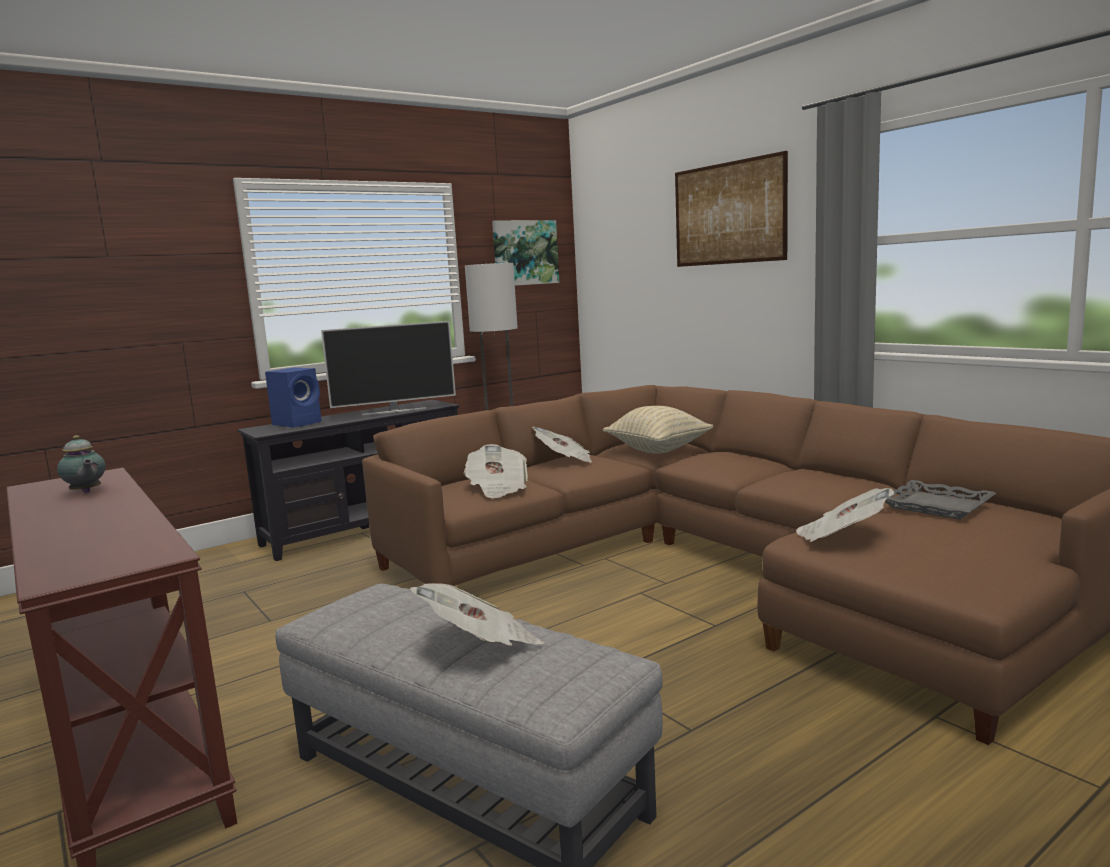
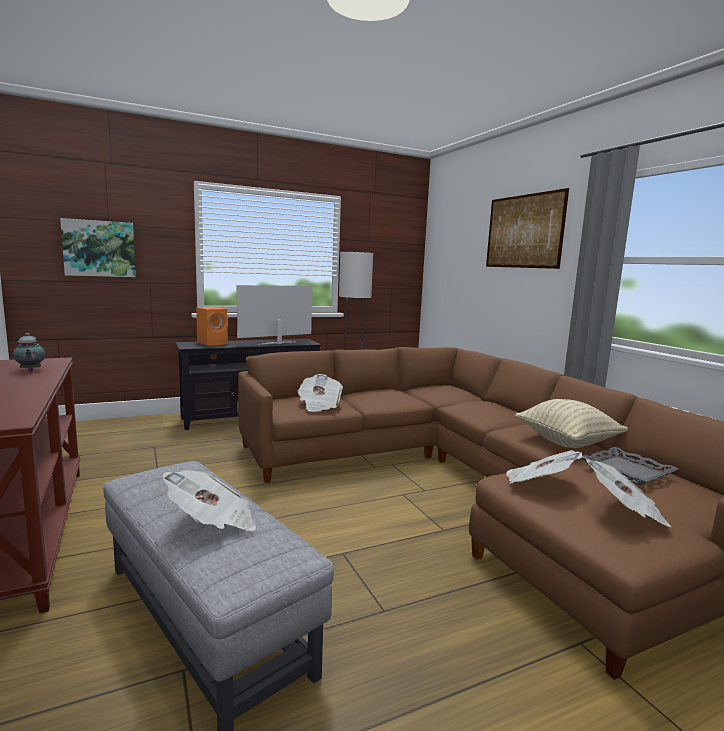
camera: 10 degrees right, 0 degrees up
blue speaker [265,368,322,428] -> orange speaker [196,307,228,346]
television [321,321,456,415] -> television turned 150 degrees clockwise [237,285,312,345]
picture [492,220,559,286] -> picture moved to [60,218,136,277]
newspaper [532,427,592,463] -> newspaper moved to [586,459,672,527]
beige pillow [603,406,713,454] -> beige pillow moved to [515,399,628,448]

